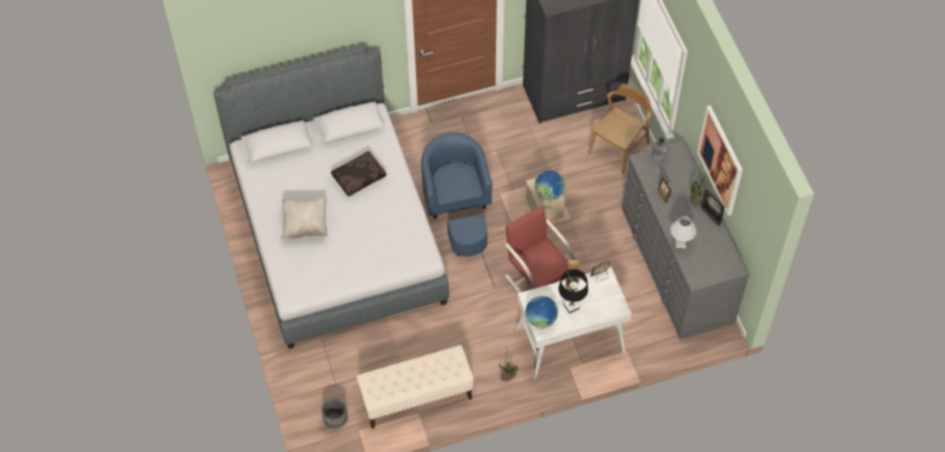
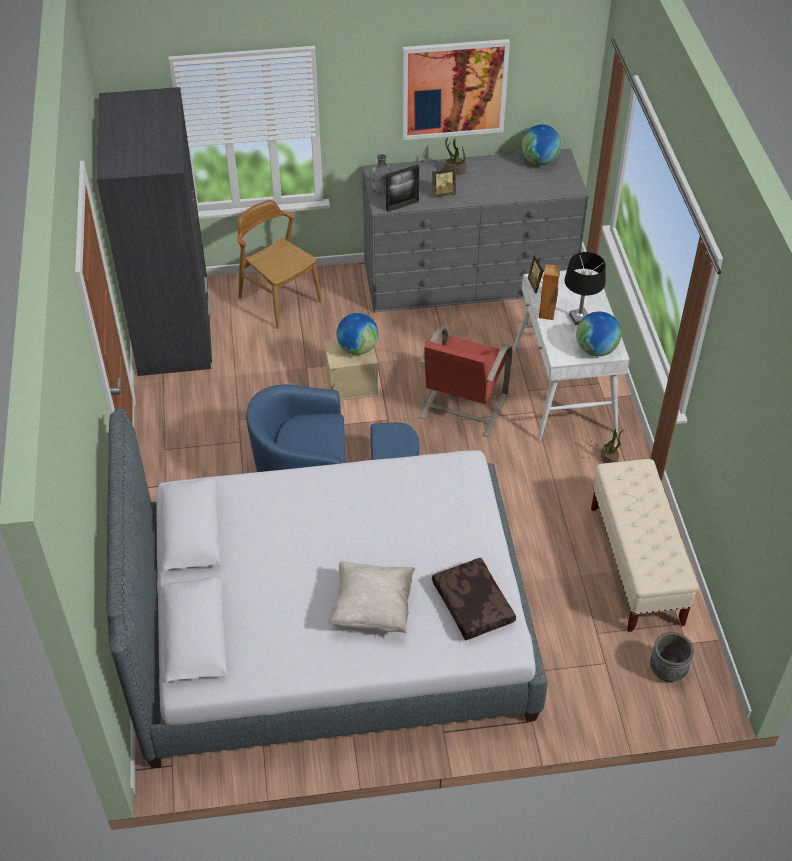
camera: 80 degrees left, 10 degrees down
brown pillow [331,151,386,197] -> brown pillow moved to [432,558,516,640]
red chair [504,206,576,293] -> red chair turned 45 degrees counterclockwise [419,327,512,437]
white table lamp [670,216,696,248] -> none
picture frame [701,189,725,226] -> picture frame moved to [386,165,419,212]
none -> globe [521,125,561,165]

